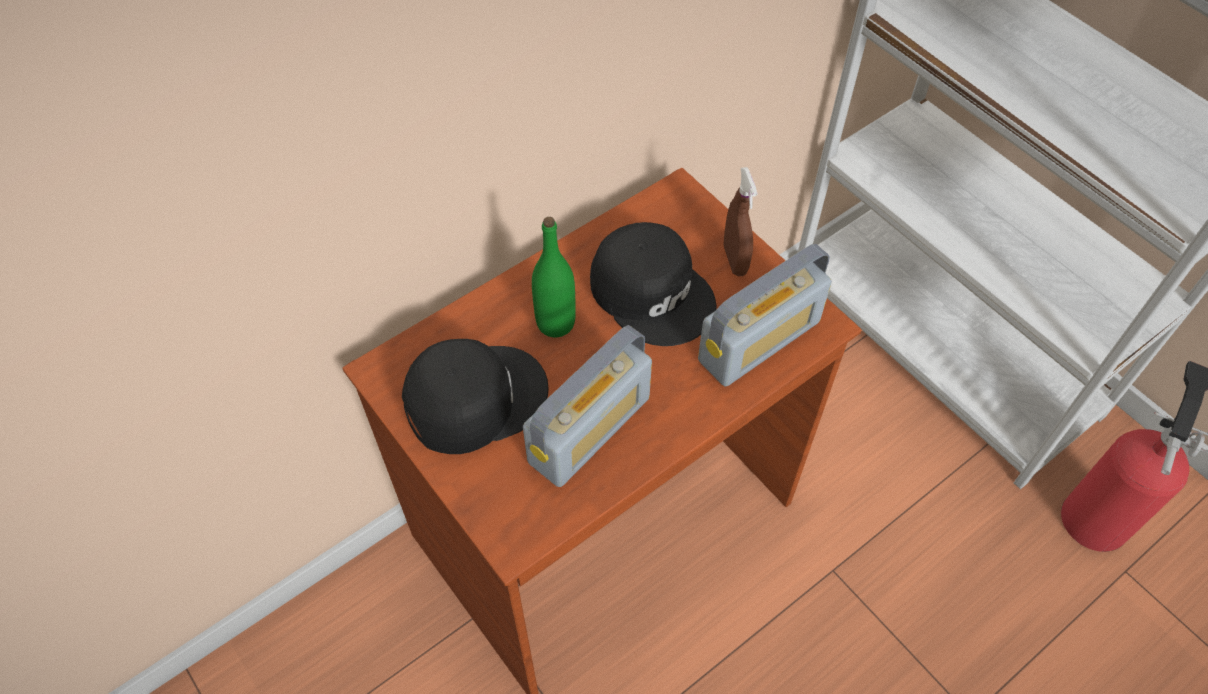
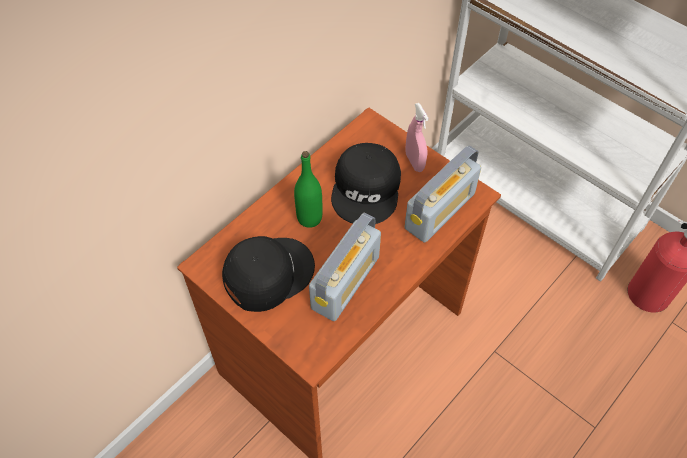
camera: 10 degrees left, 0 degrees up
black cap [590,222,717,346] -> black cap turned 60 degrees clockwise [331,143,401,224]
brown spray bottle [724,167,758,276] -> pink spray bottle [406,103,429,172]

